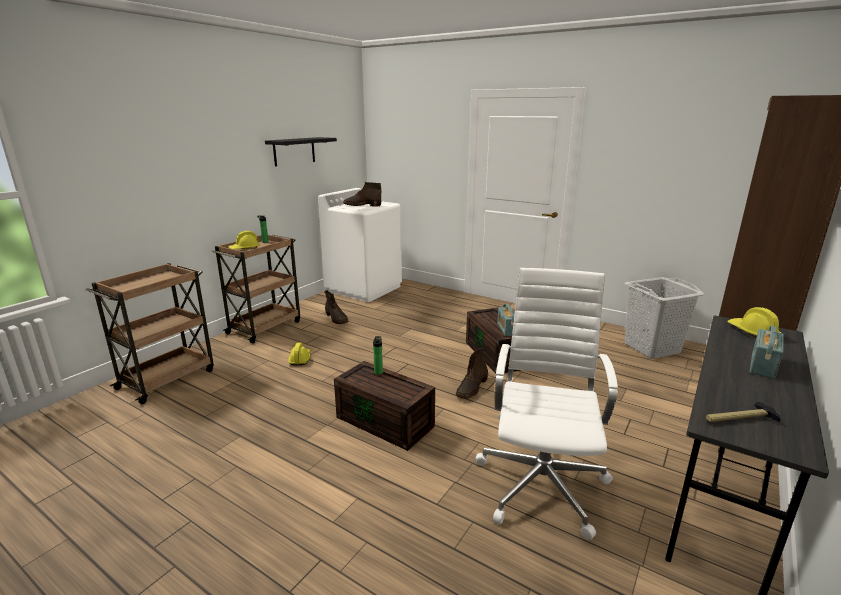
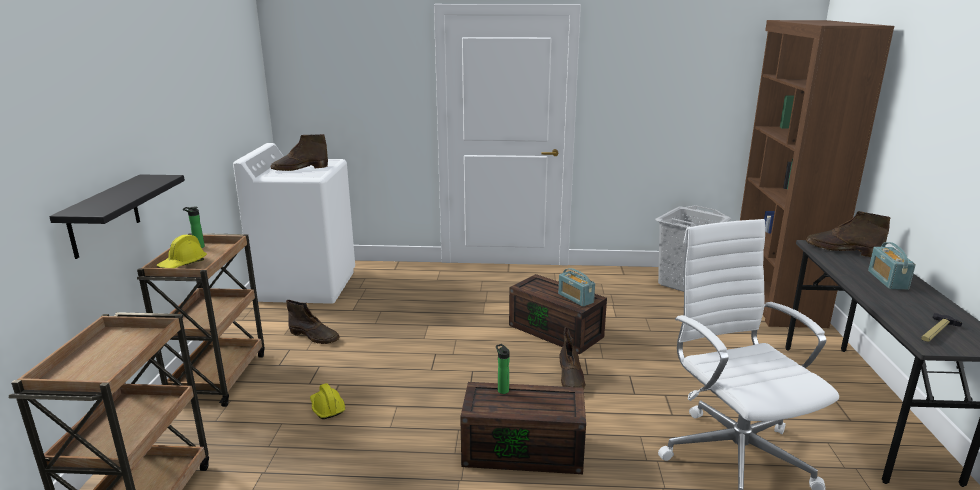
camera: 30 degrees left, 0 degrees up
black shelf [265,137,337,166] -> black shelf moved to [49,174,185,259]
yellow hard hat [727,307,781,338] -> brown boot [806,211,891,257]

